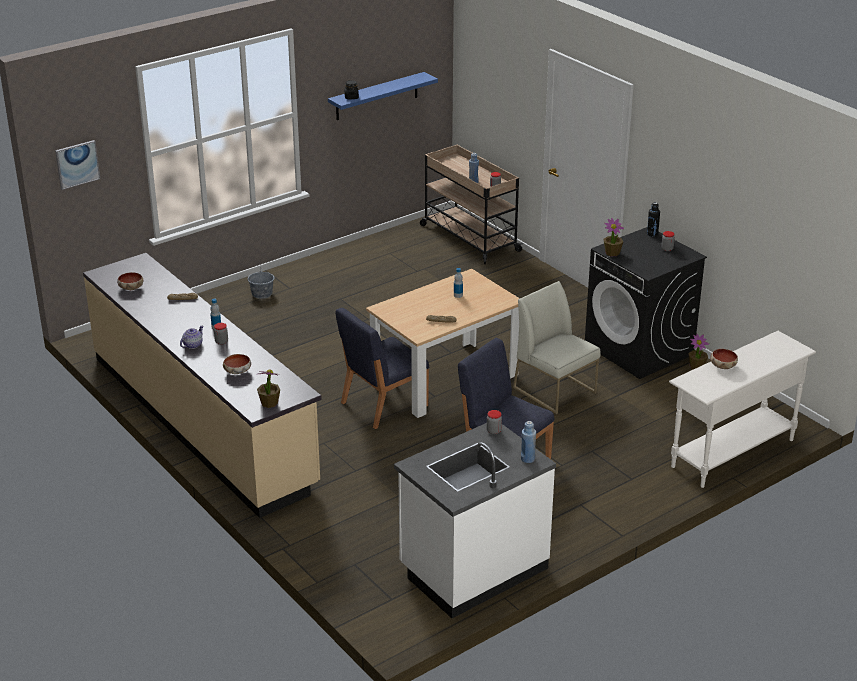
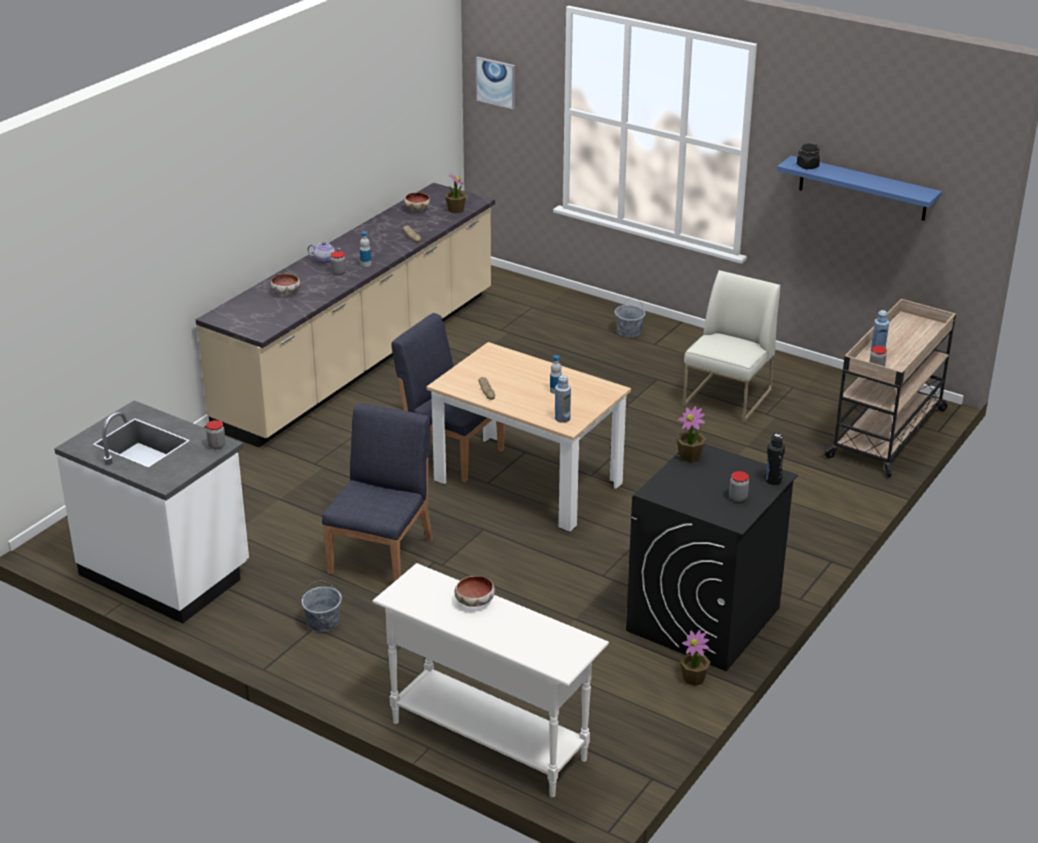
camera: 70 degrees right, 0 degrees up
potted plant [257,369,280,408] -> potted plant moved to [445,172,467,213]
white chair [513,281,601,414] -> white chair moved to [683,270,780,423]
blue bottle [521,421,536,463] -> blue bottle moved to [555,375,571,423]
none -> grey bucket [301,580,342,632]

